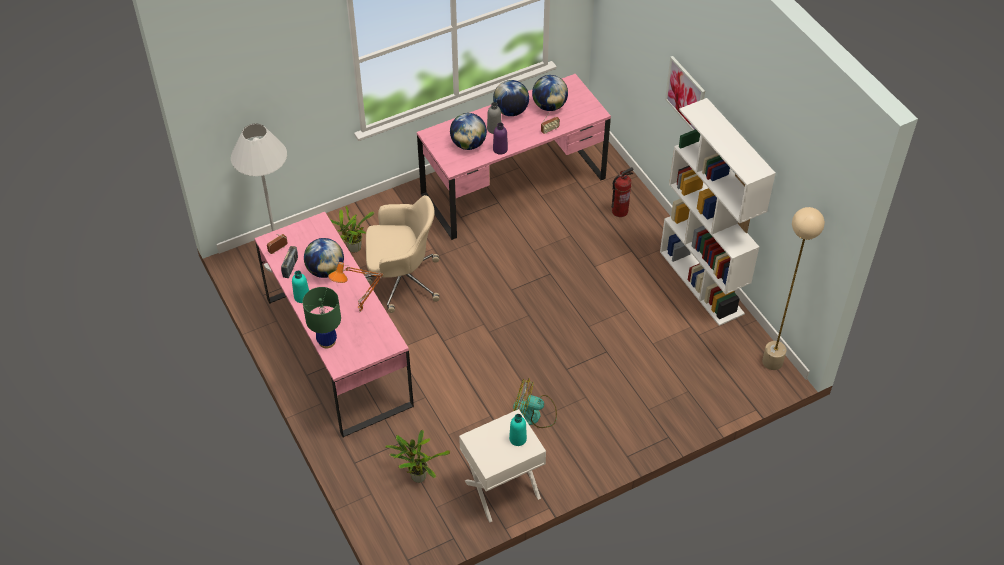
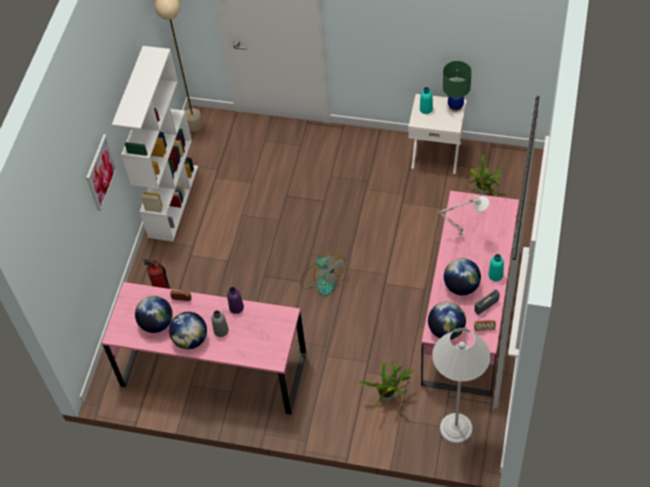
camera: 135 degrees left, 5 degrees up
green table lamp [303,287,341,348] -> green table lamp moved to [443,61,472,112]
orange table lamp [328,262,384,312] -> white table lamp [438,196,489,237]
beige office chair [365,195,439,313] -> none
globe [450,113,487,150] -> globe moved to [428,302,466,339]
fan [513,378,557,428] -> fan moved to [300,252,346,296]

